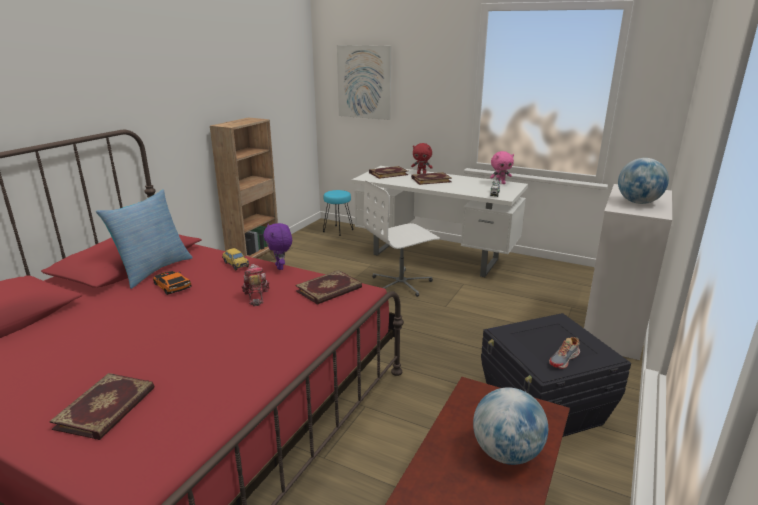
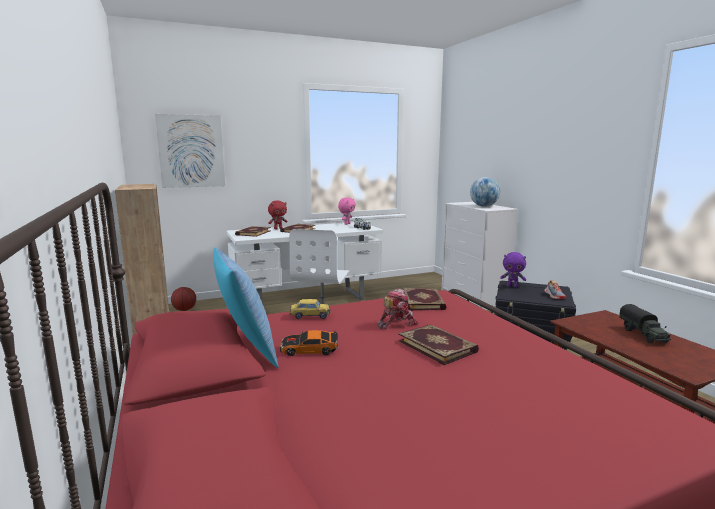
camera: 50 degrees left, 10 degrees down
book [49,373,154,440] -> book moved to [398,324,479,365]
toy robot [241,264,270,306] -> toy robot turned 120 degrees clockwise [377,289,419,329]
purple plush toy [263,223,292,270] -> purple plush toy moved to [500,252,526,287]
turquoise stool [323,190,354,236] -> basketball [171,287,196,311]
globe [473,387,548,465] -> toy truck [619,304,671,343]

